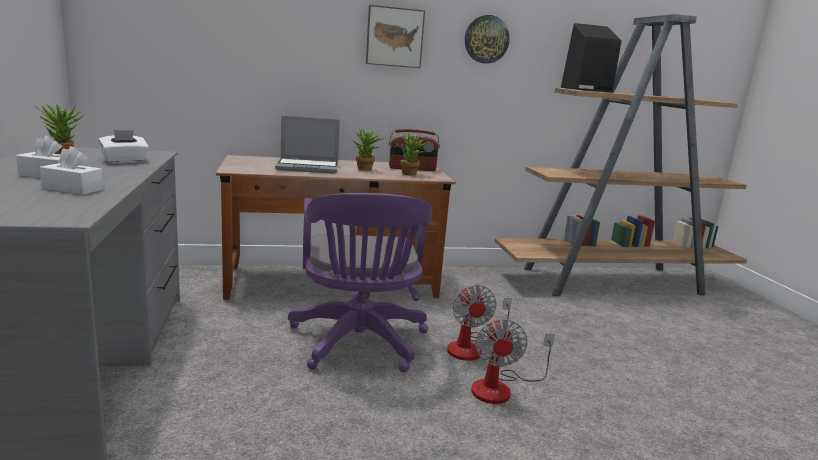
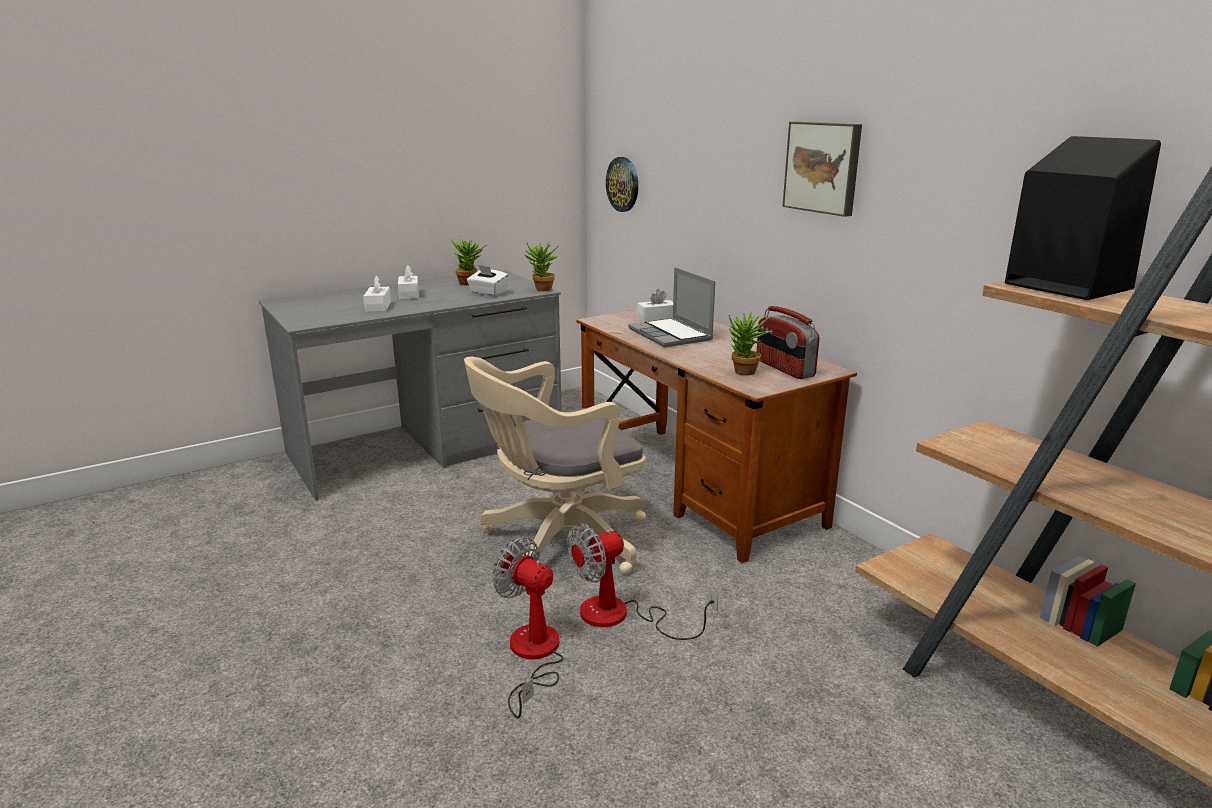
camera: 70 degrees right, 5 degrees up
purple office chair [288,193,432,373] -> beige office chair [464,357,646,575]
potted plant [353,128,384,171] -> potted plant moved to [524,242,558,291]
wall clock [465,15,510,64] -> wall clock moved to [606,157,638,212]
fan [471,318,555,404] -> fan turned 60 degrees clockwise [492,537,564,718]
none -> white tissue box [637,289,673,322]

